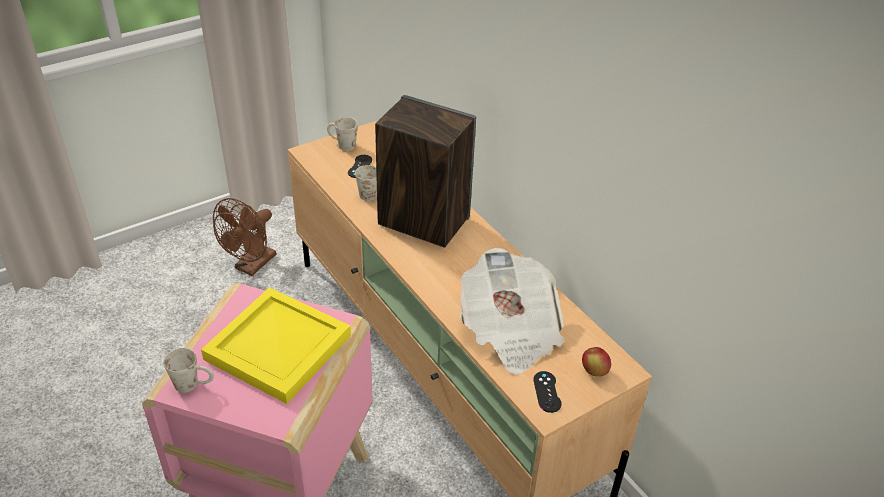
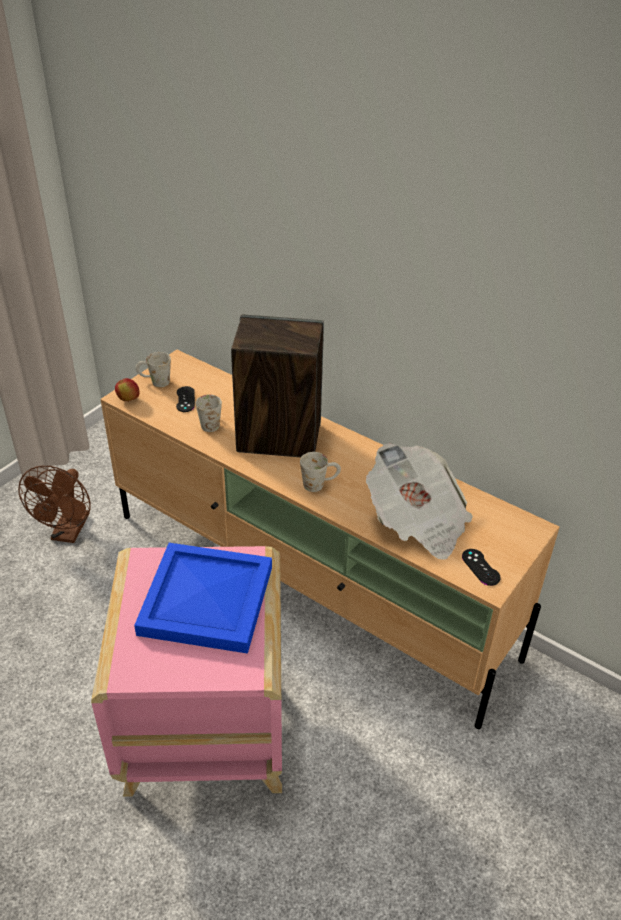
camera: 20 degrees left, 0 degrees up
white mug [163,348,214,393] -> white mug moved to [300,452,341,492]
yellow tray [201,287,351,404] -> blue tray [134,543,272,654]
apple [582,347,611,376] -> apple moved to [115,378,139,401]

